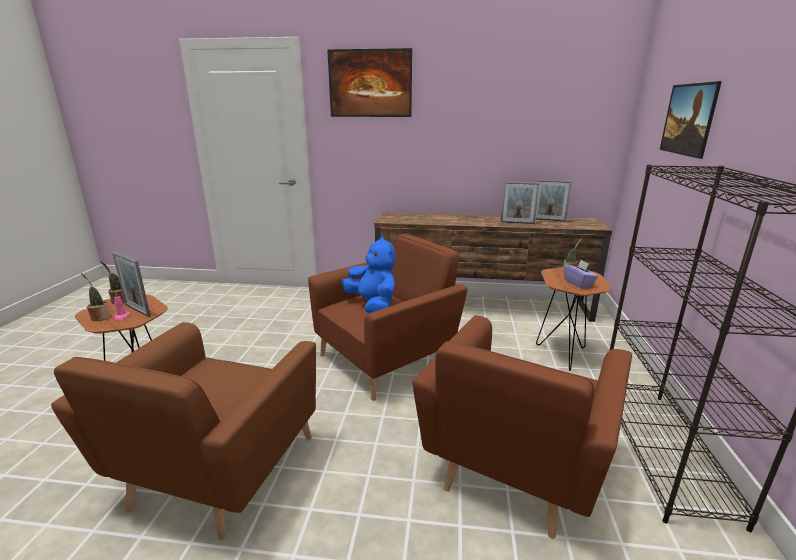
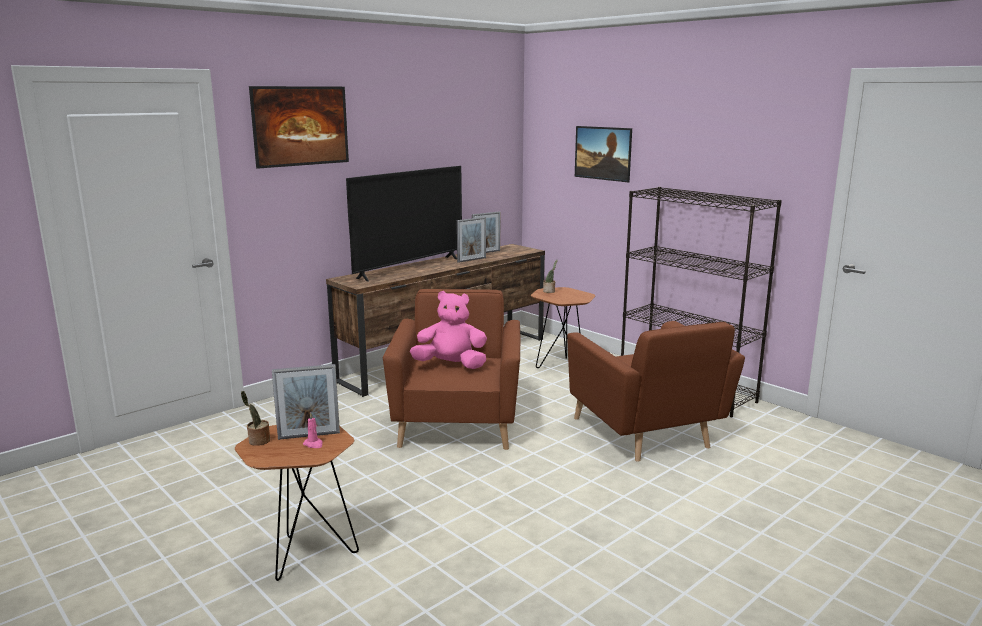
camera: 50 degrees left, 5 degrees down
brown armchair [51,322,316,540] -> none
potted plant [81,273,110,321] -> none
blue plush toy [342,236,396,313] -> pink plush toy [410,291,487,369]
purple tissue box [564,260,598,288] -> none
none -> television [346,166,462,282]

